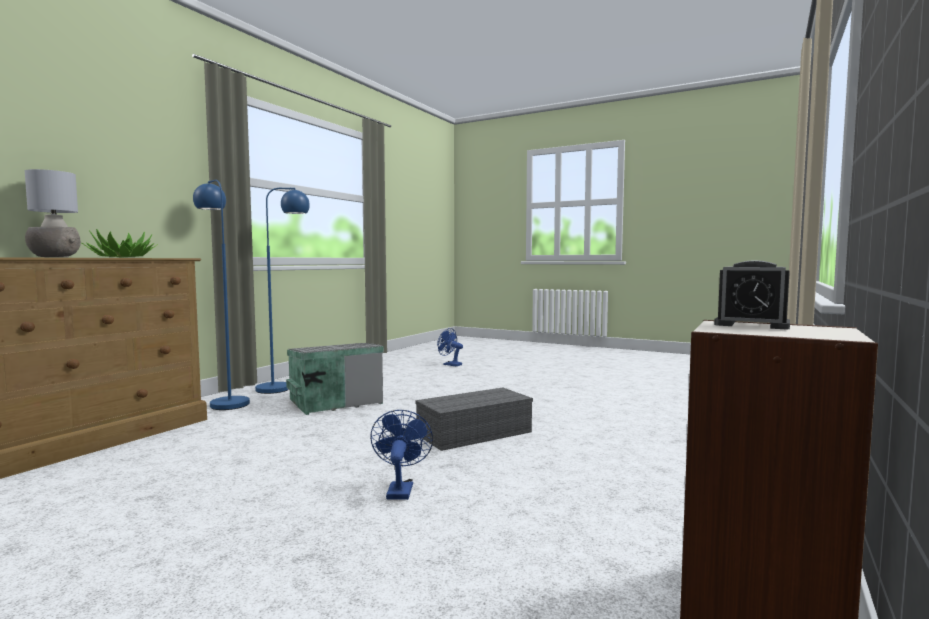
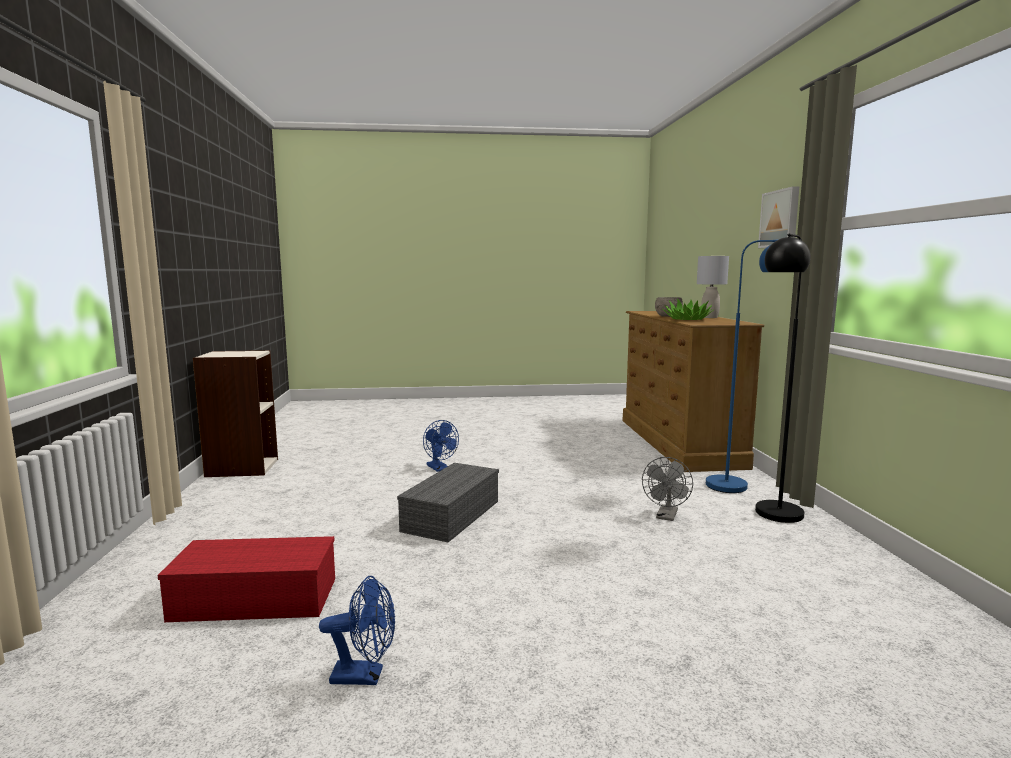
camera: 145 degrees right, 5 degrees up
blue floor lamp [255,188,310,394] -> black floor lamp [755,234,811,523]
grey storage box [286,343,384,415] -> grey fan [642,457,693,521]
blue fan [437,328,463,367] -> blue fan moved to [319,576,395,685]
alarm clock [714,260,790,329] -> none
none -> red storage box [158,536,335,622]
none -> picture [758,186,799,248]

